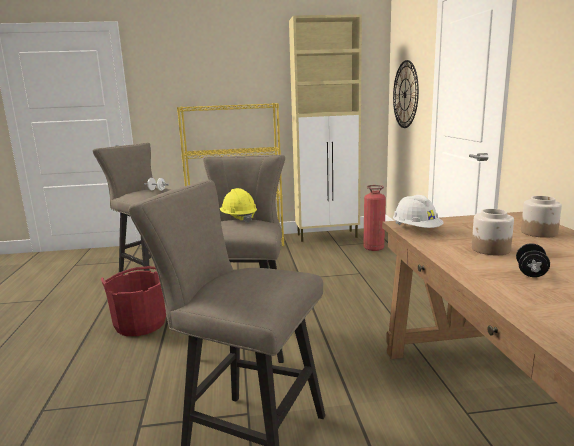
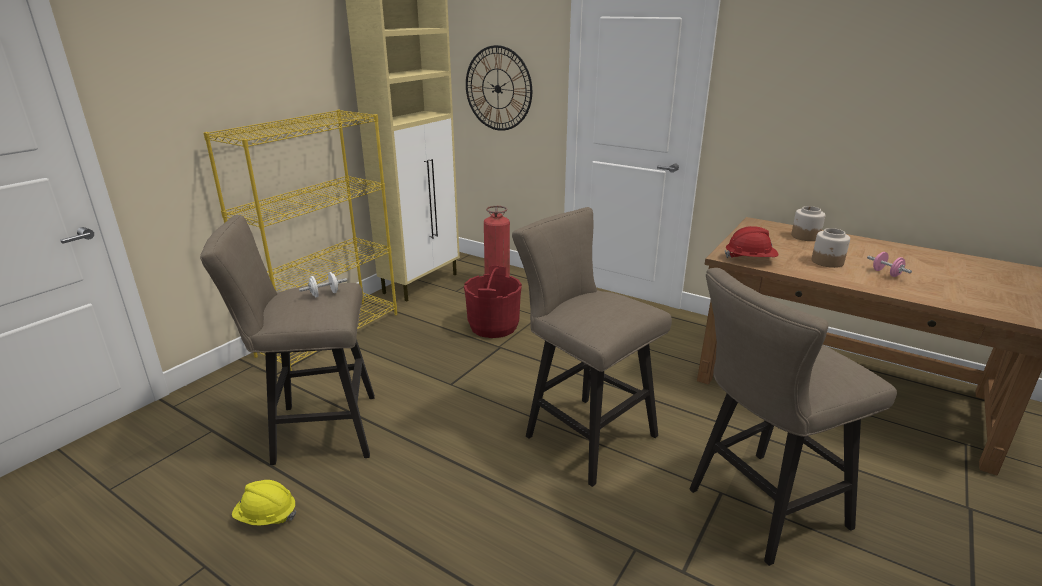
camera: 50 degrees left, 10 degrees up
red bucket [101,266,166,336] -> red bucket moved to [464,265,522,338]
yellow hard hat [220,188,257,223] -> yellow hard hat moved to [232,480,296,526]
white hard hat [393,195,444,228] -> red hard hat [725,226,778,258]
black dumbbell [516,243,550,277] -> pink dumbbell [867,252,912,277]

